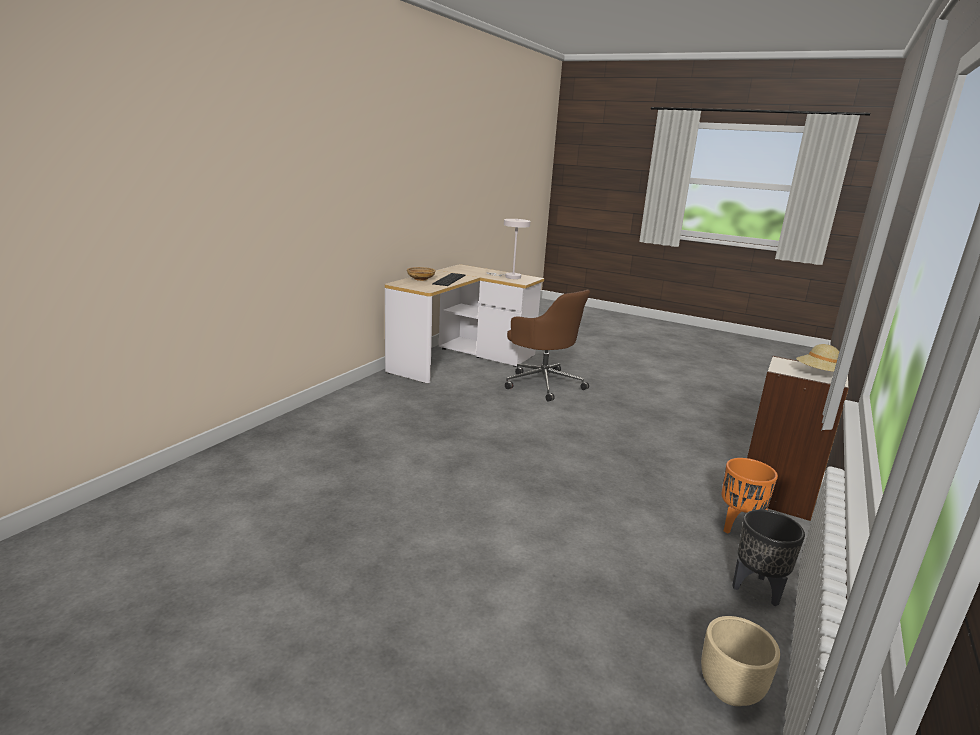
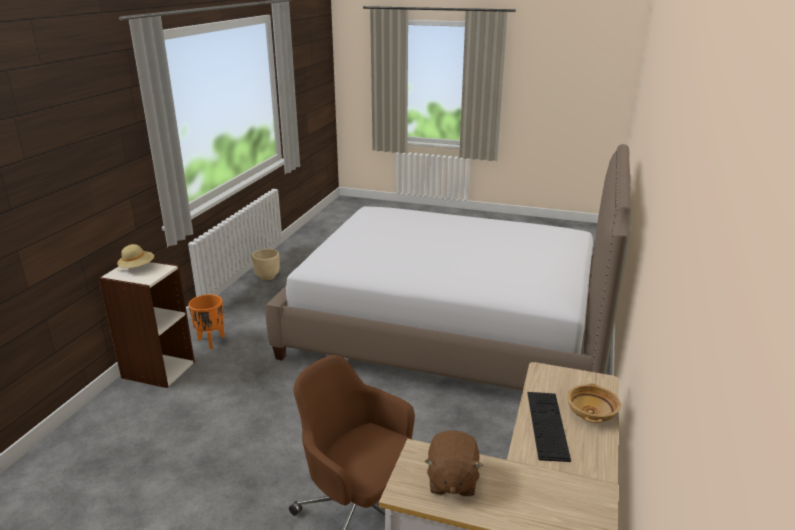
camera: 170 degrees right, 5 degrees up
white table lamp [486,219,530,279] -> brown plush toy [425,430,483,497]
black planter [732,510,805,606] -> none
none -> bed [265,144,631,390]

